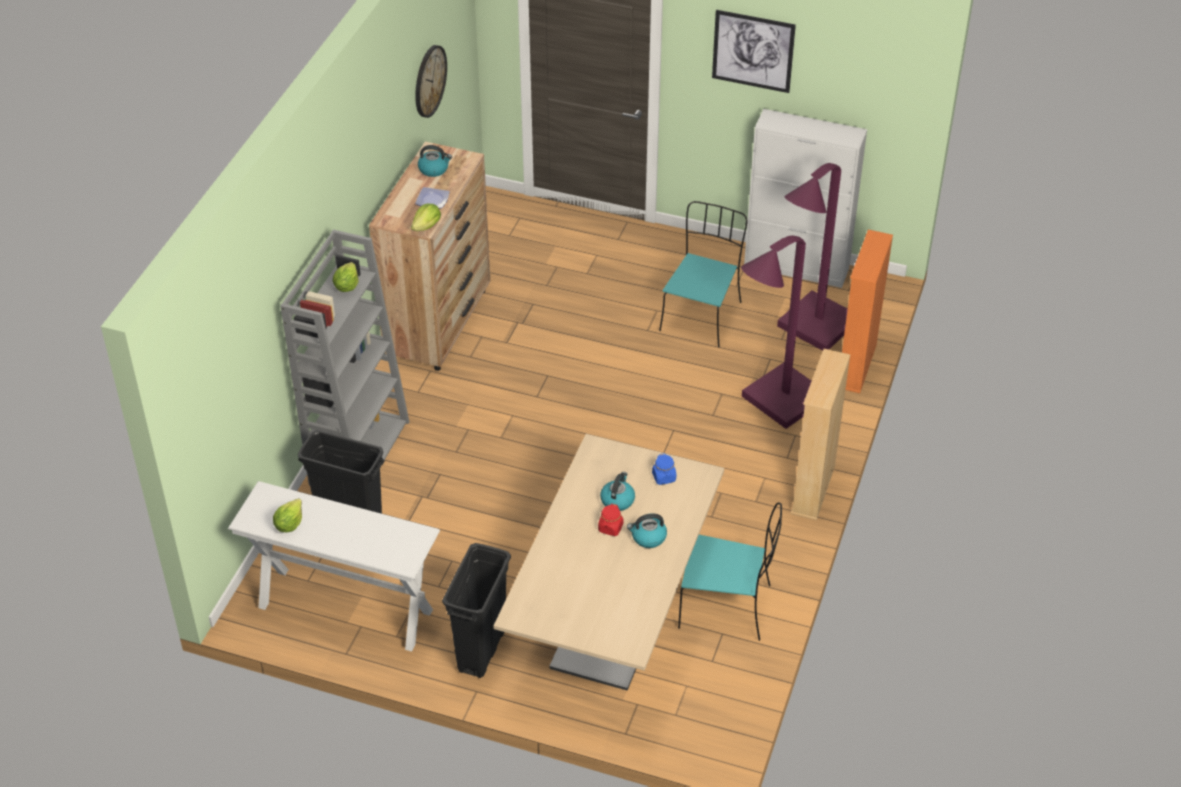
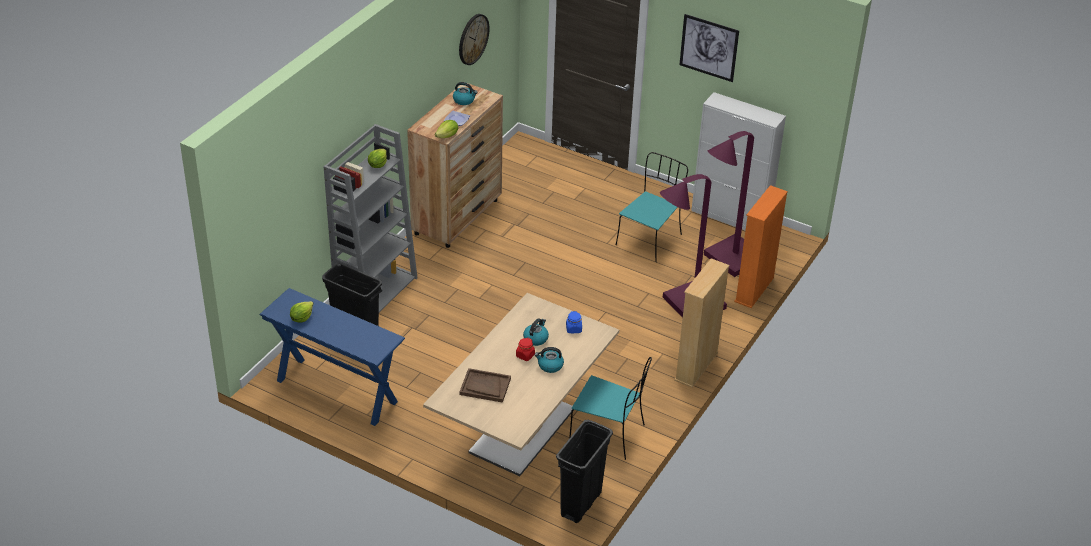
camera: 10 degrees right, 5 degrees down
white console table [228,481,440,652] -> blue console table [259,288,405,426]
black trash can [442,543,511,678] -> black trash can moved to [556,420,613,523]
none -> brown tray [459,368,511,403]

